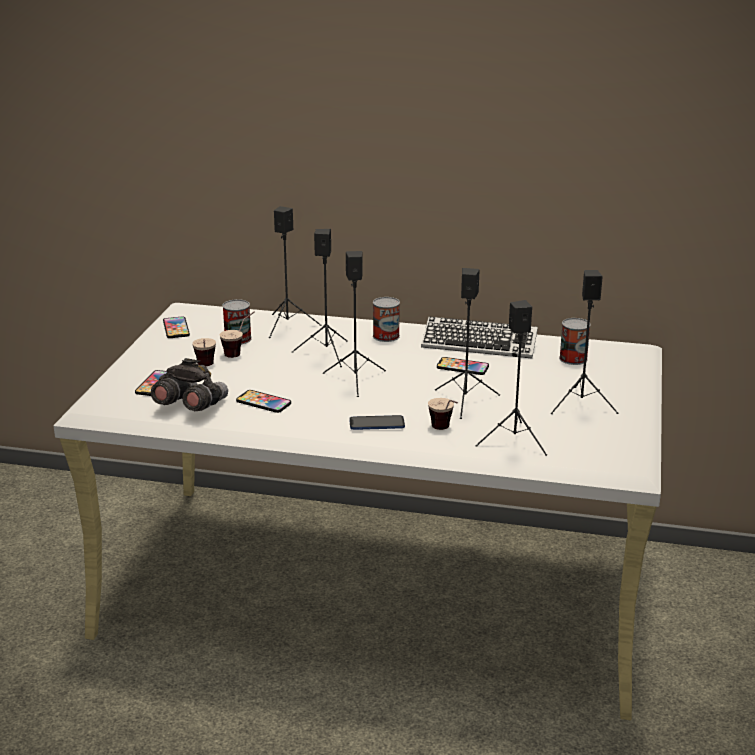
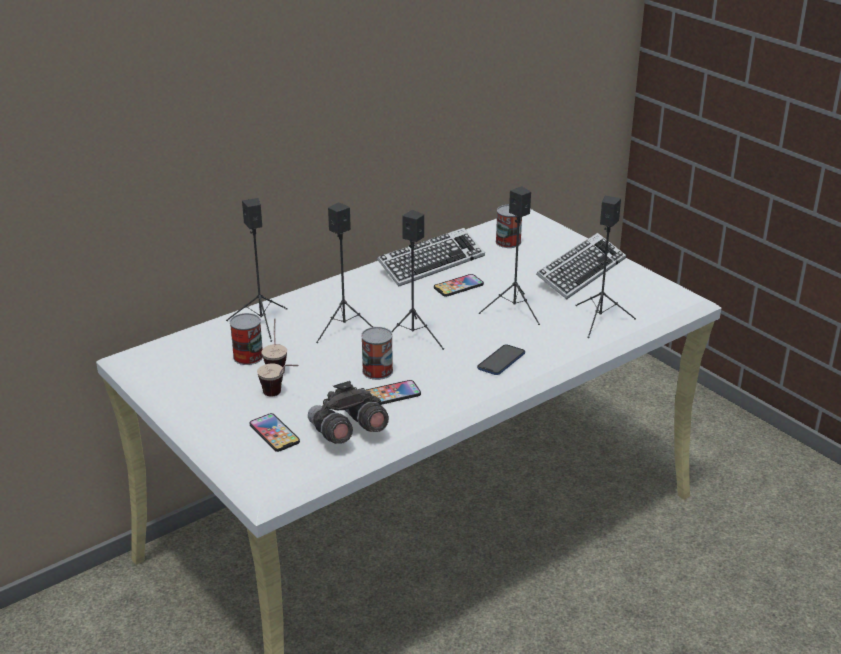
camera: 50 degrees left, 5 degrees up
phone [163,316,190,338] -> none
can [373,297,400,342] -> can moved to [361,327,393,380]
cup [428,398,458,430] -> none
black speaker [551,270,618,414] -> keyboard [536,233,626,299]

